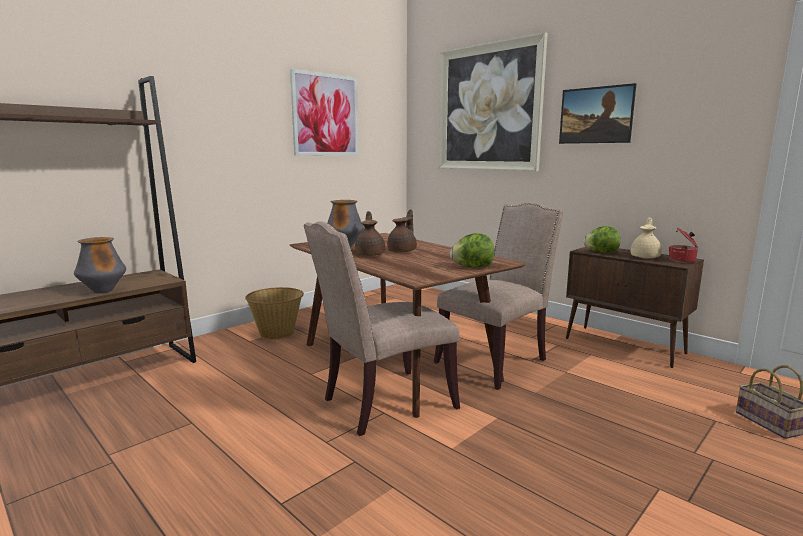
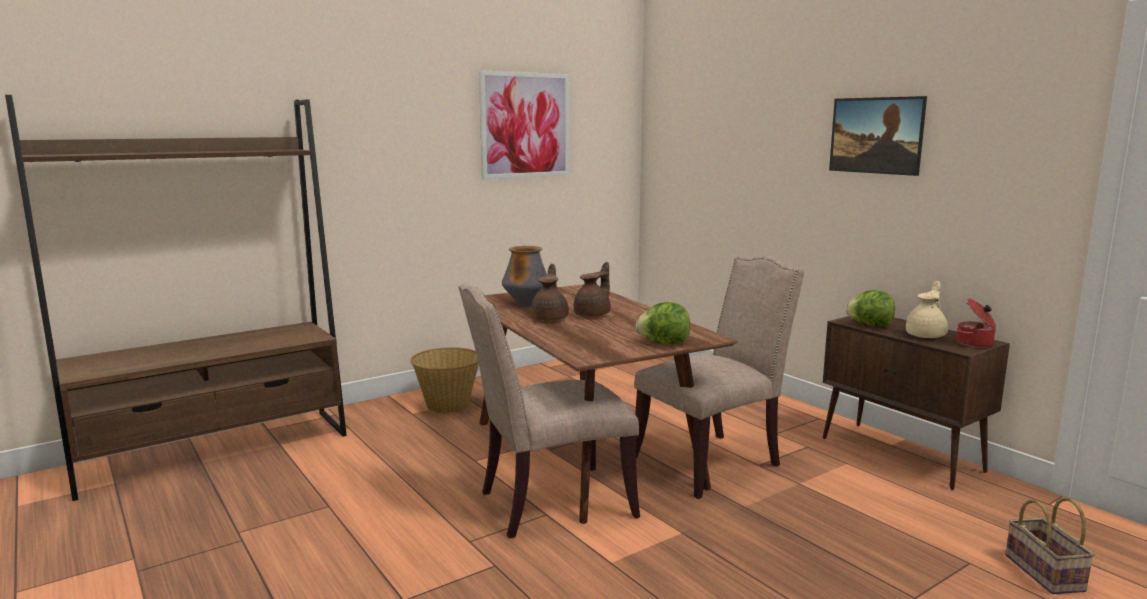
camera: 10 degrees right, 0 degrees up
vase [74,237,126,293] -> none
picture [438,32,548,171] -> none

